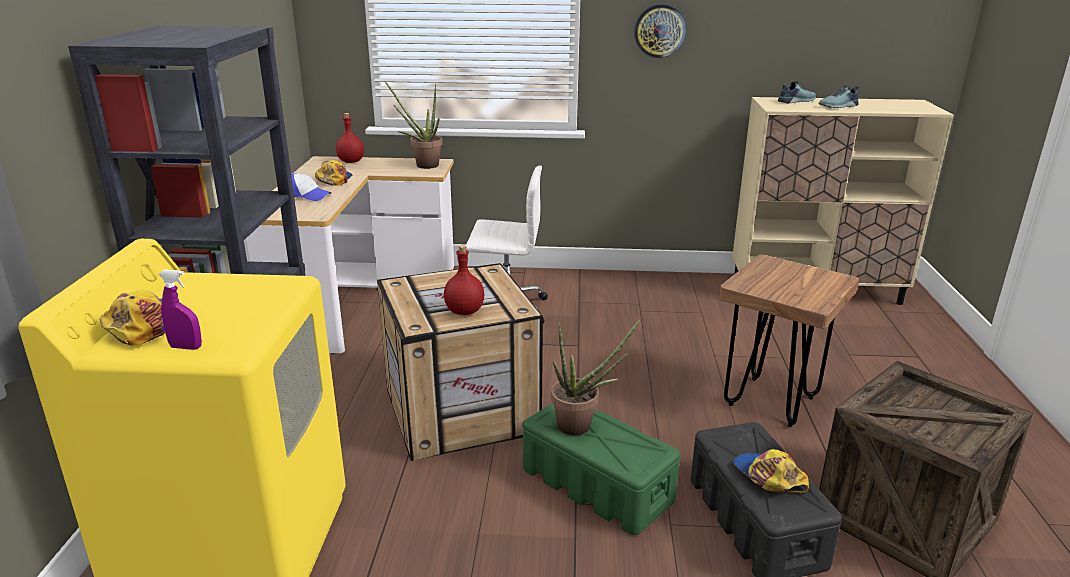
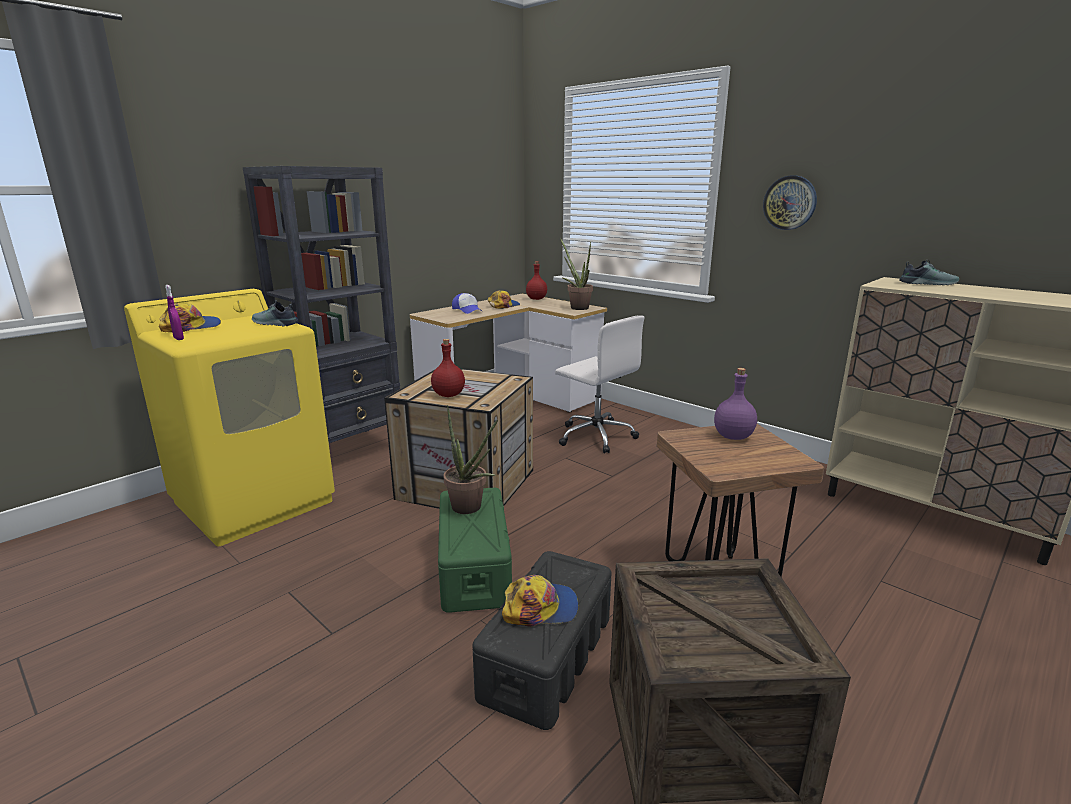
camera: 40 degrees right, 5 degrees down
cap [733,449,809,494] -> cap turned 75 degrees clockwise [502,575,578,627]
shoe [819,85,859,108] -> shoe moved to [252,301,298,326]
none -> purple bottle [714,368,757,440]

